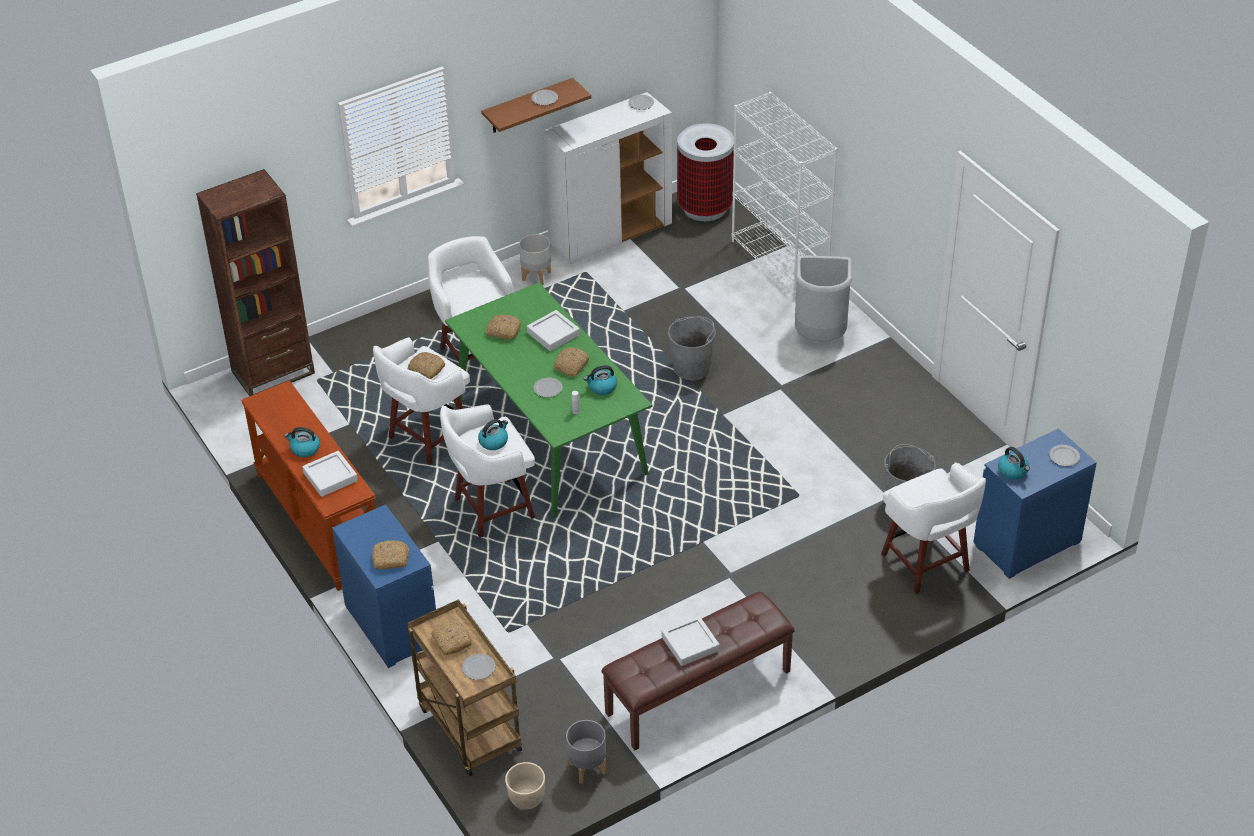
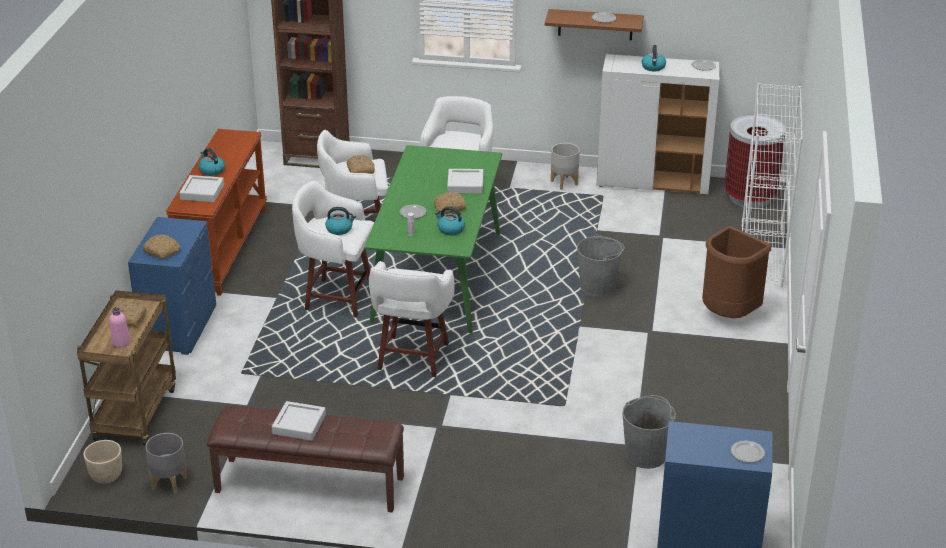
camera: 40 degrees right, 10 degrees down
plate [462,654,495,680] -> pink bottle [109,307,130,348]
bread [486,315,521,340] -> none
grey trash can [795,255,853,341] -> brown trash can [702,226,771,318]
white stool [881,462,986,594] -> white stool moved to [369,261,455,377]
kettle [998,447,1030,480] -> kettle moved to [642,45,666,71]

